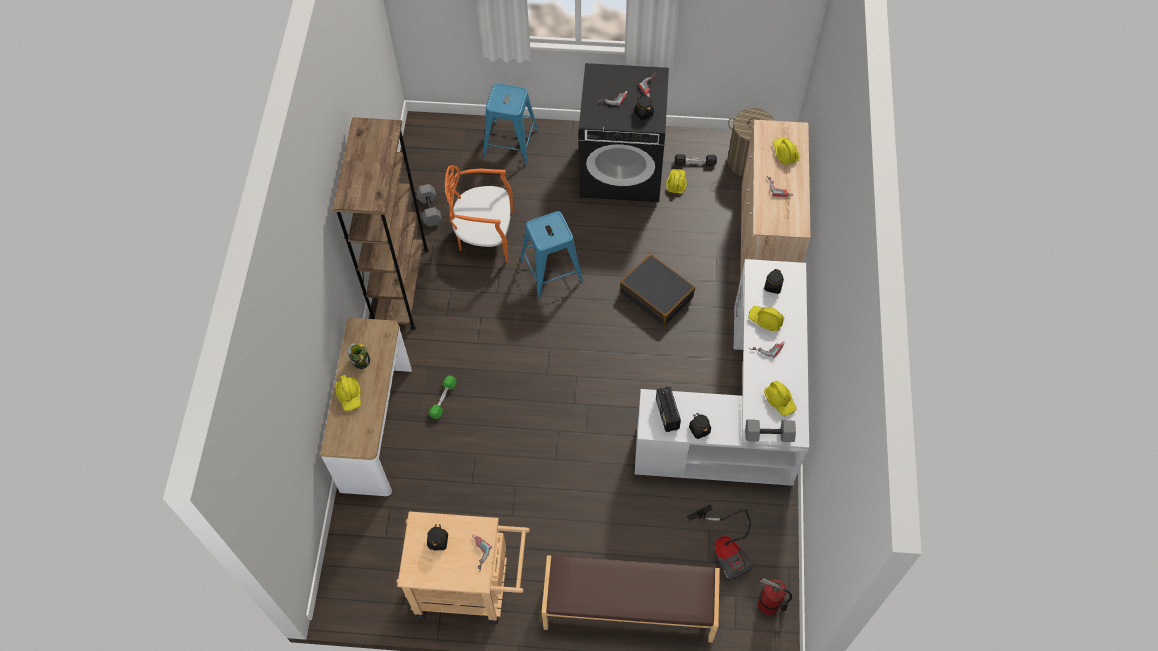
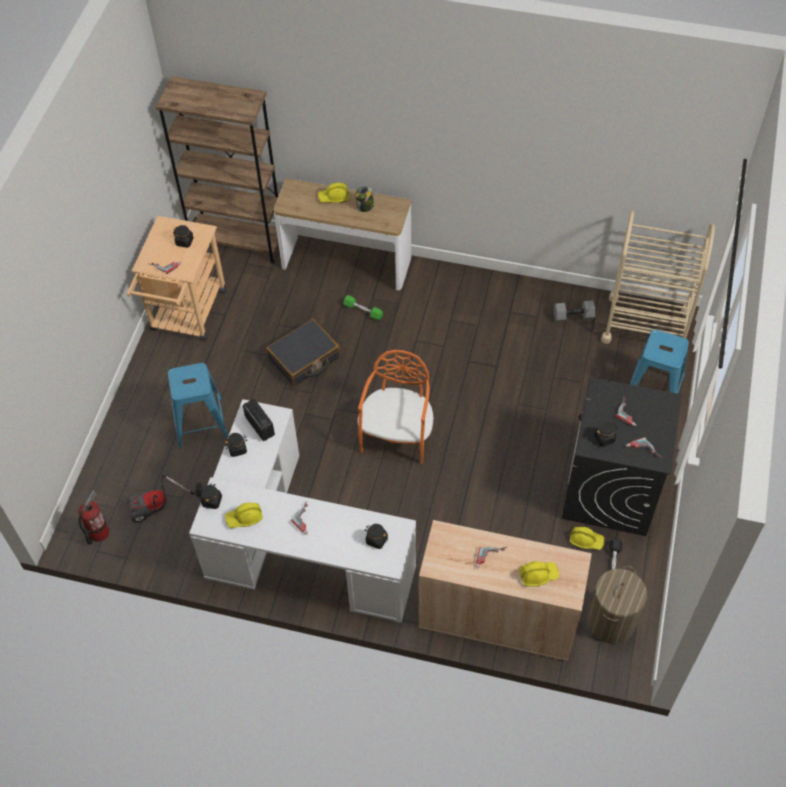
camera: 100 degrees right, 5 degrees down
brown bookcase [333,117,429,330] -> brown bookcase moved to [156,76,278,264]
orange chair [445,165,513,262] -> orange chair moved to [358,350,433,464]
blue stool [520,211,583,298] -> blue stool moved to [168,363,228,448]
brown bench [542,555,720,642] -> none
black suitcase [620,254,695,326] -> black suitcase moved to [266,319,340,386]
radio [656,386,681,432] -> radio turned 60 degrees clockwise [243,399,275,441]
grey dumbbell [745,420,796,442] -> black jar [201,483,222,509]
yellow hard hat [748,306,784,331] -> none
none -> beige cart [601,210,715,344]

